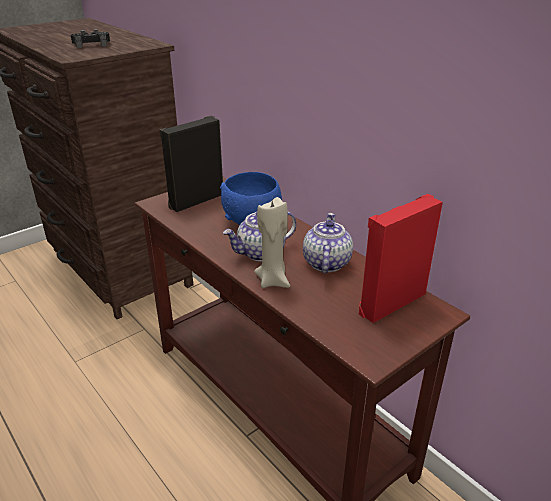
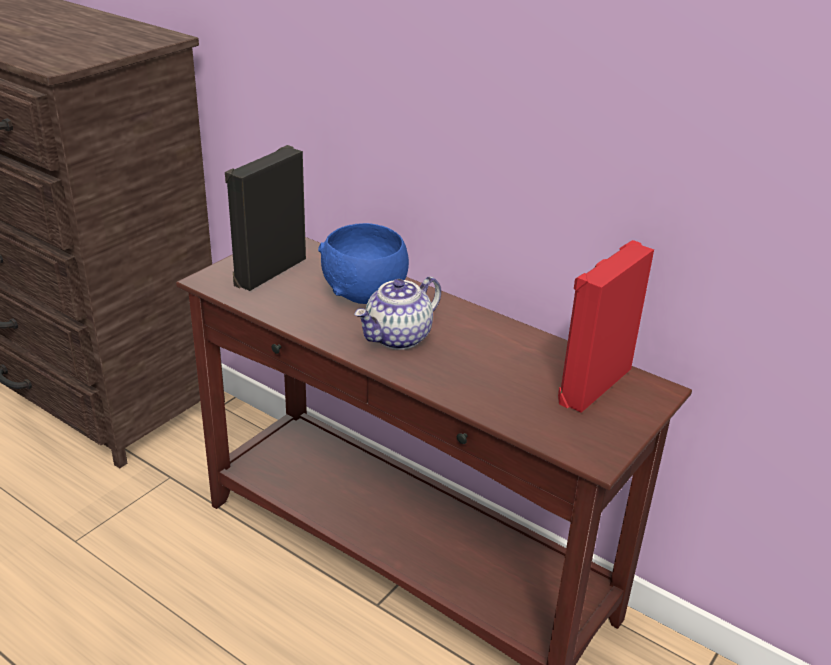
camera: 15 degrees left, 0 degrees up
black game controller [71,29,110,48] -> none
beige candle [254,197,290,288] -> none
teapot [303,213,353,273] -> none

